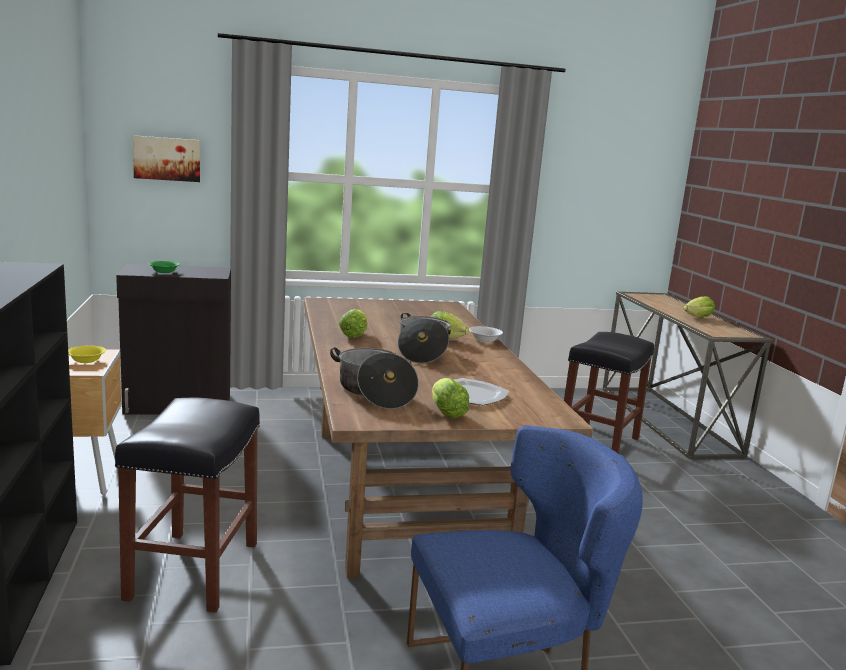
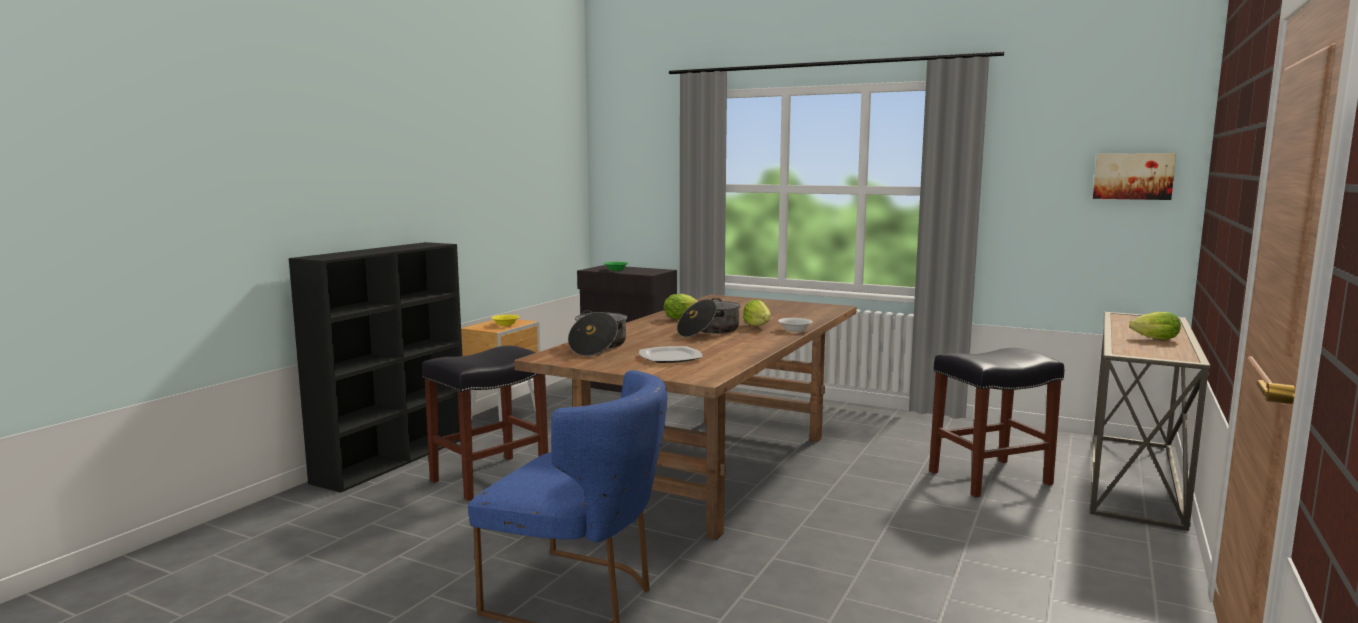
camera: 40 degrees right, 5 degrees down
picture [133,135,200,182] -> picture moved to [1093,153,1176,200]
lettuce [432,378,469,418] -> none

